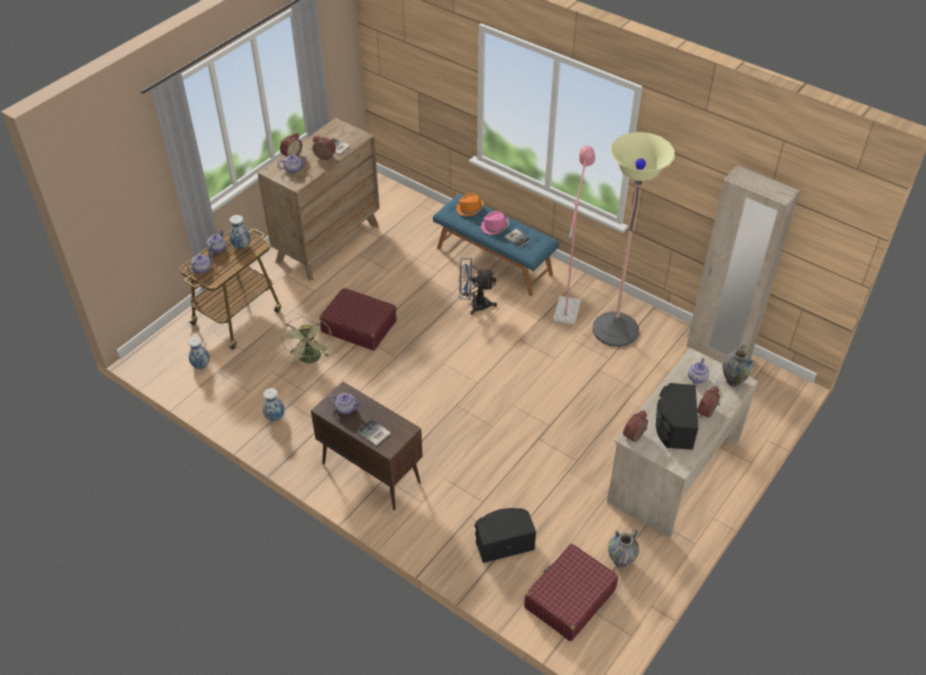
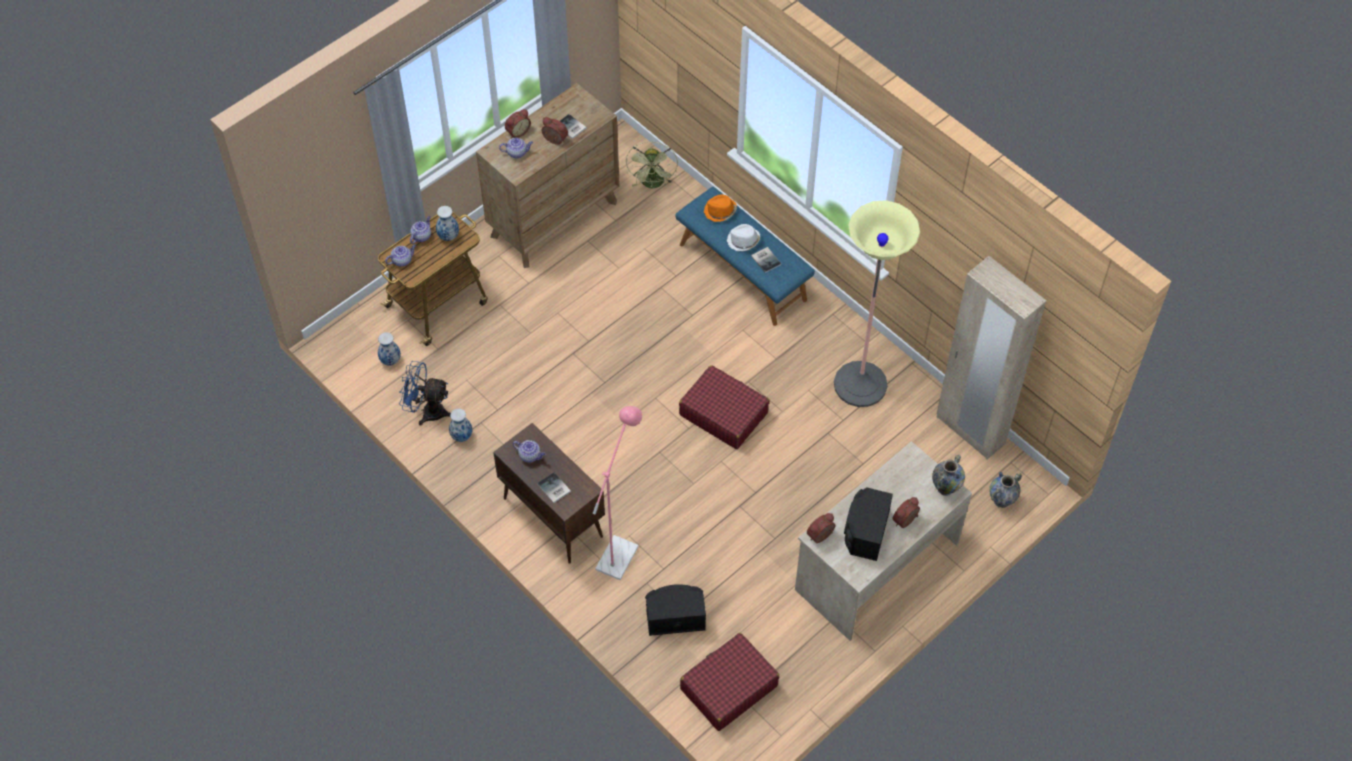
camera: 10 degrees right, 10 degrees up
green fan [281,317,332,364] -> green fan moved to [626,142,678,188]
red suitcase [319,288,397,350] -> red suitcase moved to [679,365,770,449]
blue fan [459,258,497,315] -> blue fan moved to [399,361,451,426]
pink hat [481,211,509,235] -> white hat [727,224,760,252]
pink floor lamp [553,146,595,325] -> pink floor lamp moved to [593,406,642,580]
vase [608,529,639,568] -> vase moved to [989,472,1022,508]
teapot [688,358,709,384] -> none

